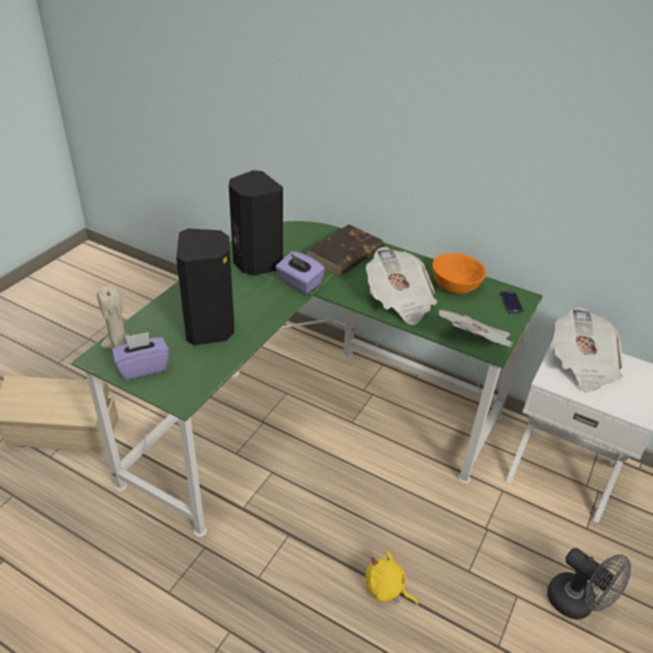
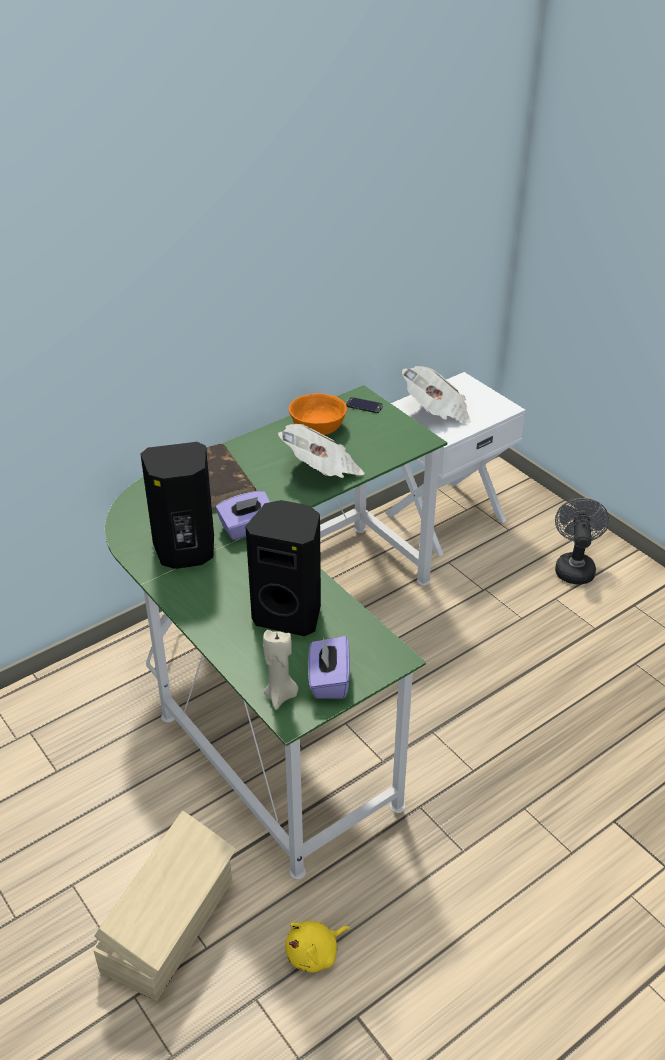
camera: 65 degrees left, 0 degrees up
yellow plush toy [365,551,418,605] -> yellow plush toy moved to [285,921,350,973]
newspaper [439,310,513,347] -> none
grey fan [547,548,631,620] -> grey fan turned 60 degrees counterclockwise [555,498,610,585]

